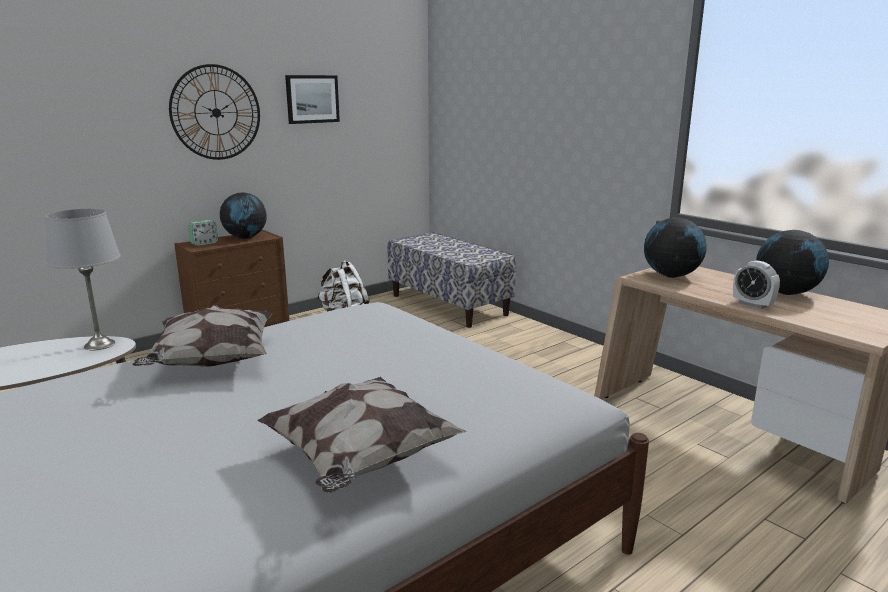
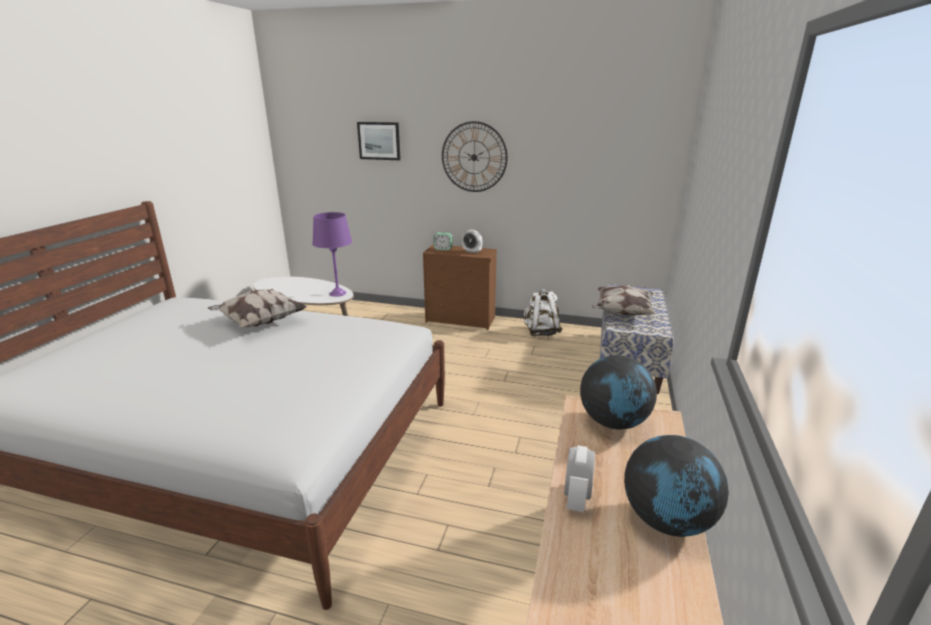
camera: 55 degrees right, 5 degrees up
grey table lamp [45,208,121,350] -> purple table lamp [312,212,352,297]
globe [220,193,267,239] -> alarm clock [462,230,483,253]
pillow [257,377,467,493] -> pillow moved to [592,285,656,315]
picture [285,75,340,124] -> picture moved to [357,122,401,160]

